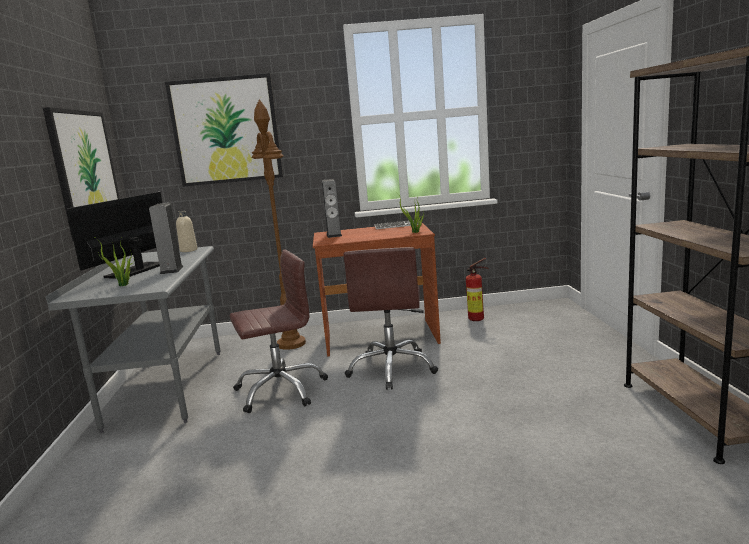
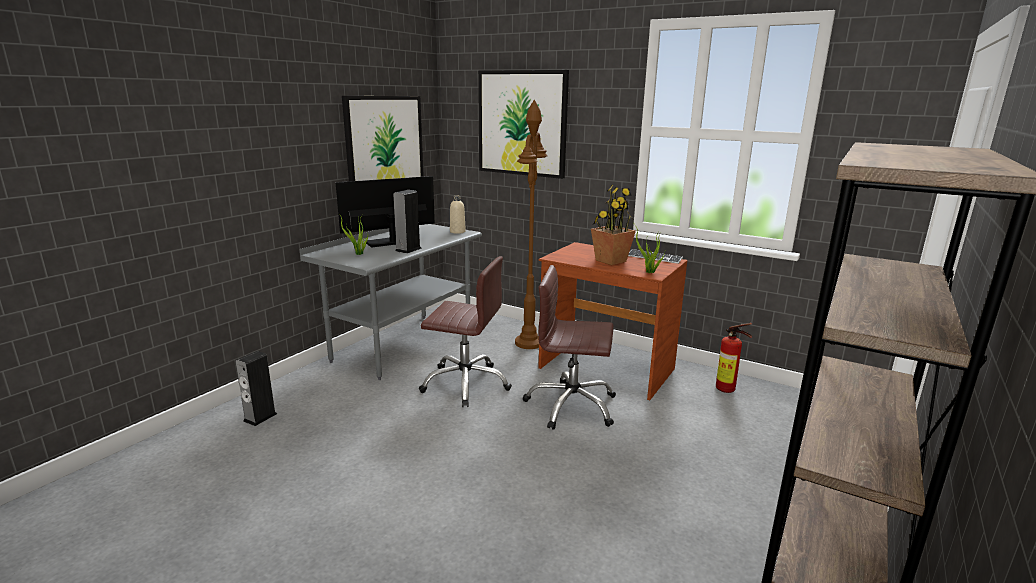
camera: 35 degrees right, 5 degrees up
speaker [322,179,342,238] -> speaker moved to [235,351,277,426]
brown office chair [343,247,438,390] -> brown office chair turned 60 degrees clockwise [522,265,616,430]
none -> potted plant [591,184,636,265]

